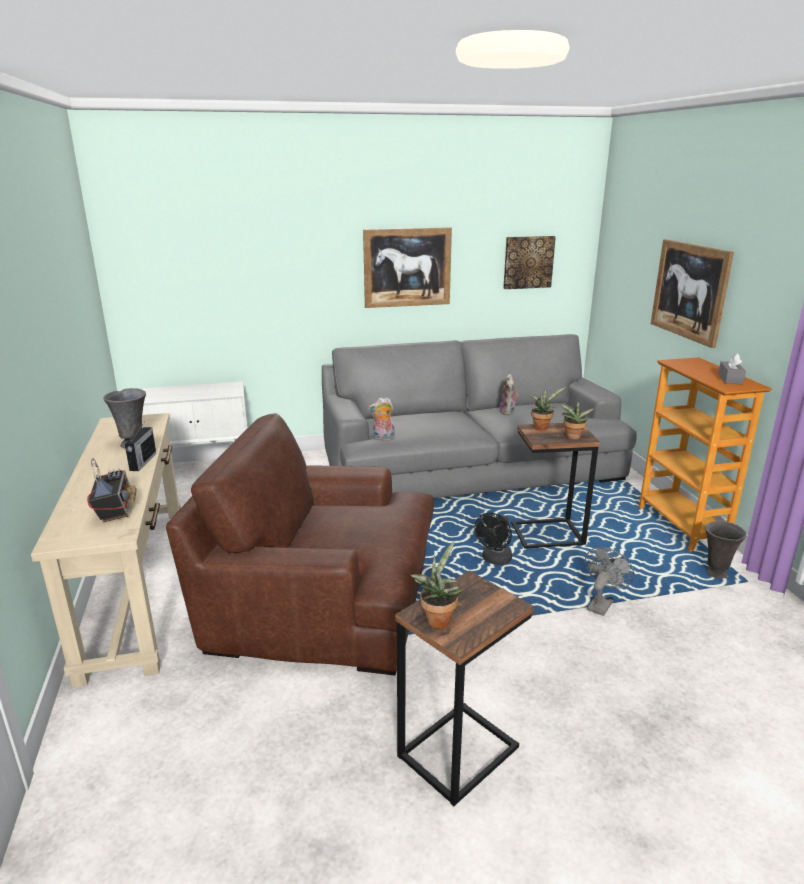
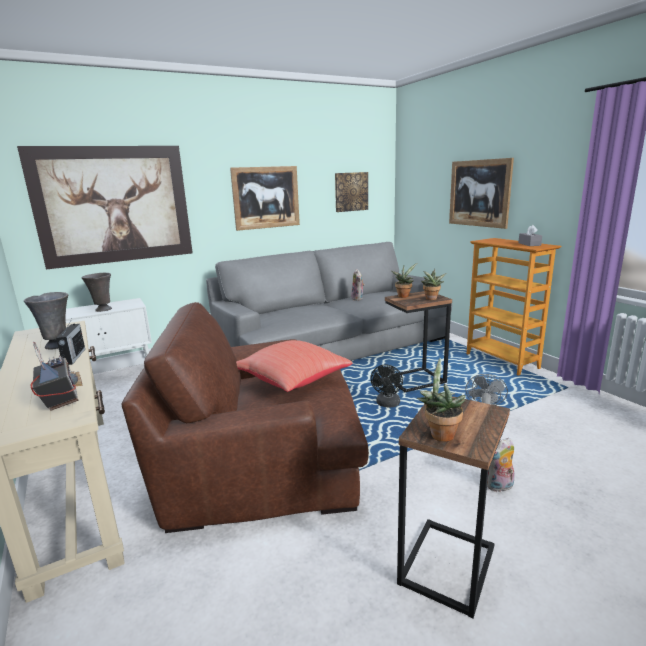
camera: 15 degrees left, 5 degrees down
plush toy [368,397,395,441] -> plush toy moved to [487,438,514,492]
grey vase [705,521,747,579] -> grey vase moved to [81,273,112,312]
none -> picture [17,146,193,269]
none -> red pillow [236,340,352,392]

